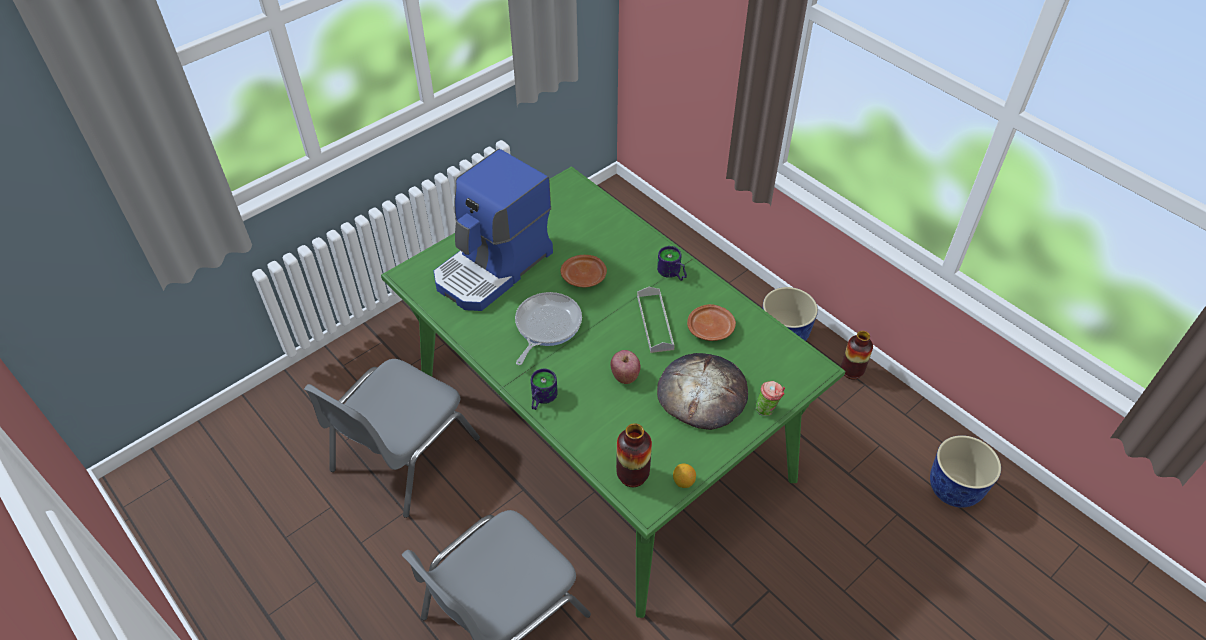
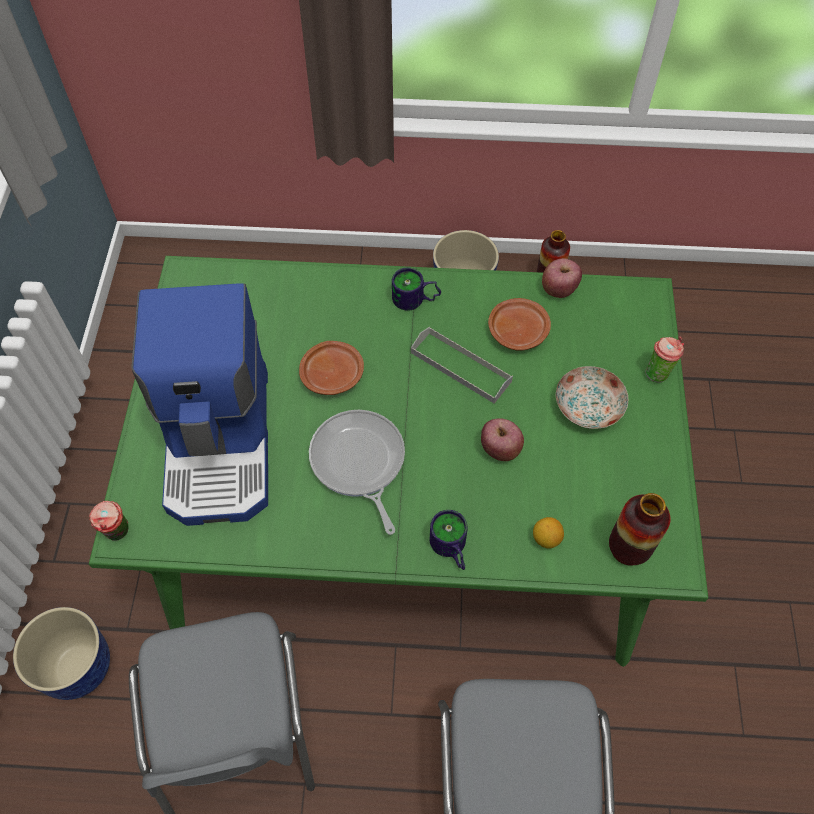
camera: 45 degrees left, 10 degrees up
bread [657,353,748,430] -> plate [556,366,628,429]
lemon [673,464,696,488] -> lemon moved to [533,517,564,549]
planter [930,435,1001,508] -> planter moved to [13,607,110,700]
none -> cup [89,501,129,541]
none -> apple [542,258,582,298]

